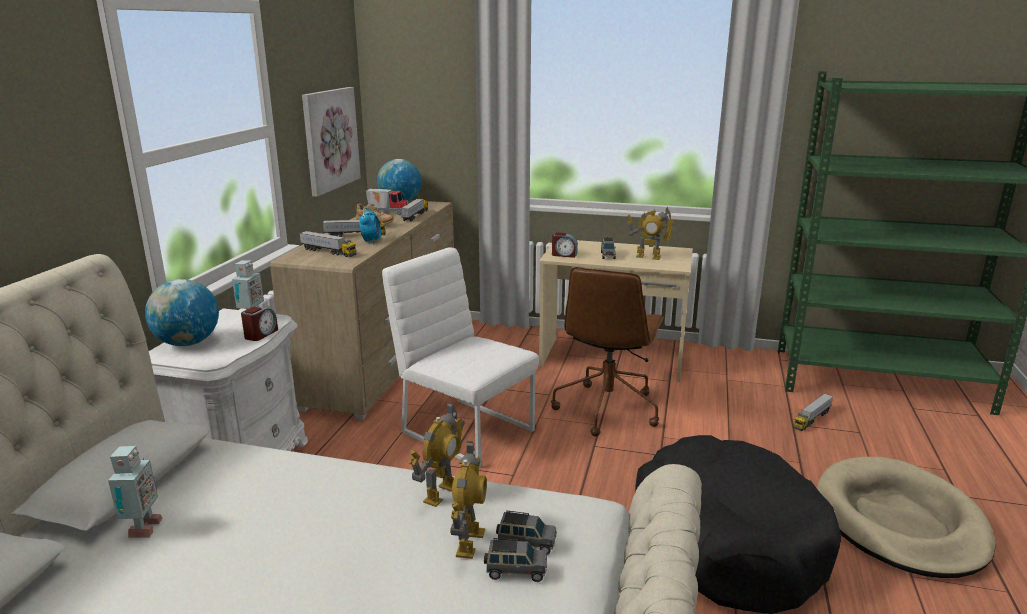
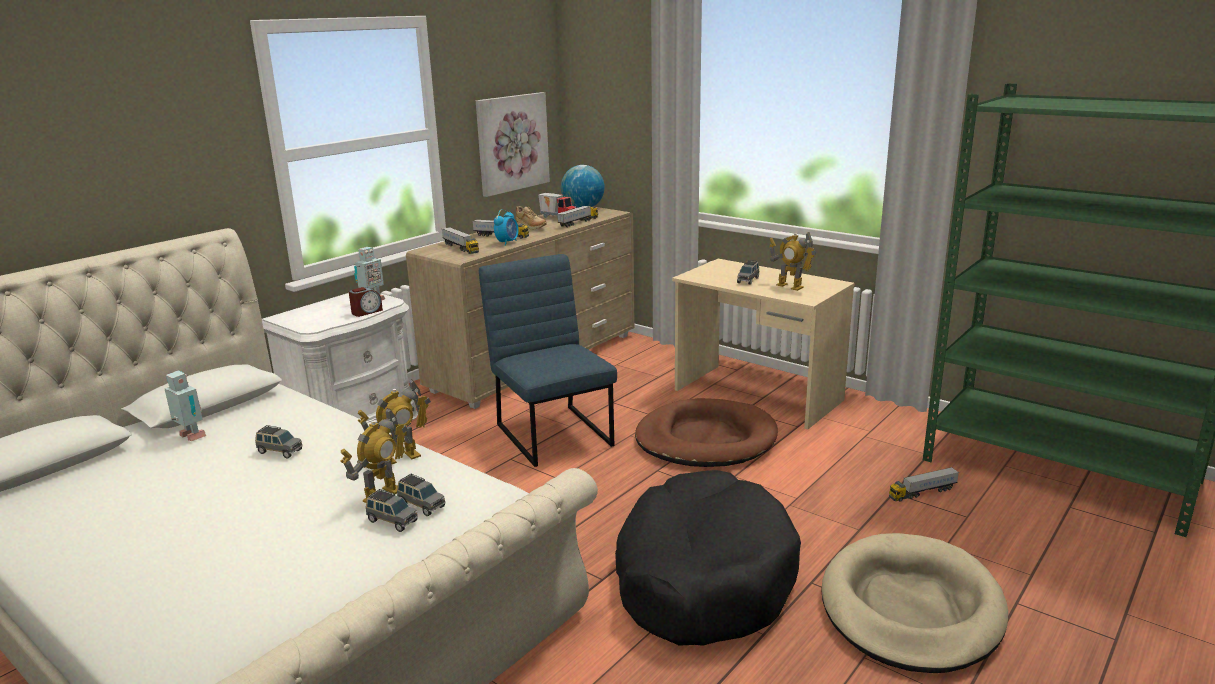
camera: 25 degrees right, 0 degrees up
toy robot [108,446,162,538] -> toy robot turned 75 degrees counterclockwise [165,370,206,441]
globe [145,279,219,346] -> none
white chair [382,247,539,468] -> blue chair [479,254,617,467]
brown office chair [551,267,664,437] -> brown dog bed [635,398,778,467]
alarm clock [552,232,578,258] -> none
none -> grey toy car [255,425,303,459]

